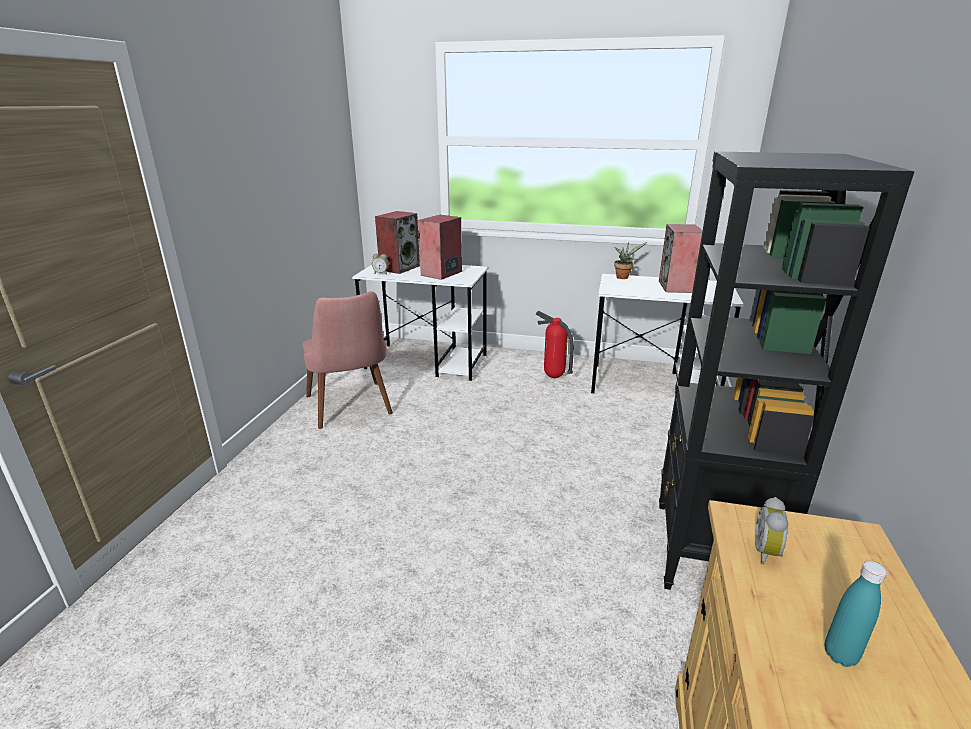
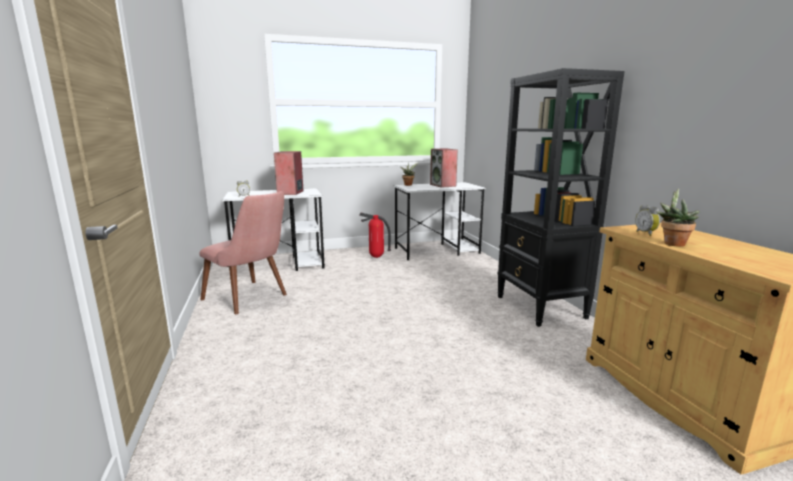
camera: 30 degrees left, 10 degrees down
speaker [375,211,420,274] -> none
turquoise bottle [825,561,887,667] -> none
none -> potted plant [656,188,700,247]

